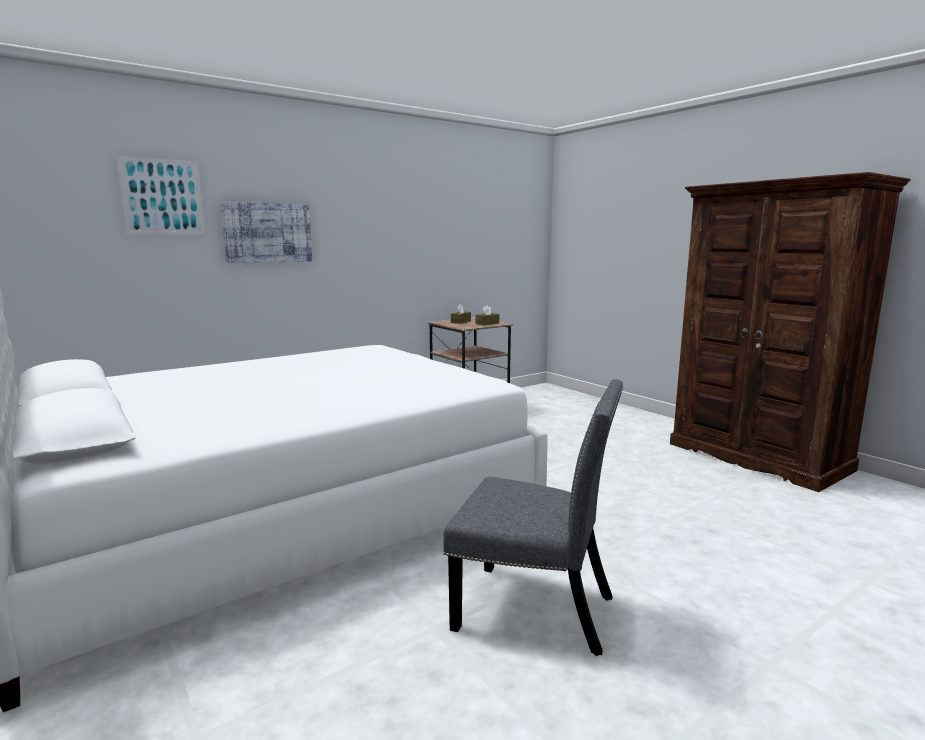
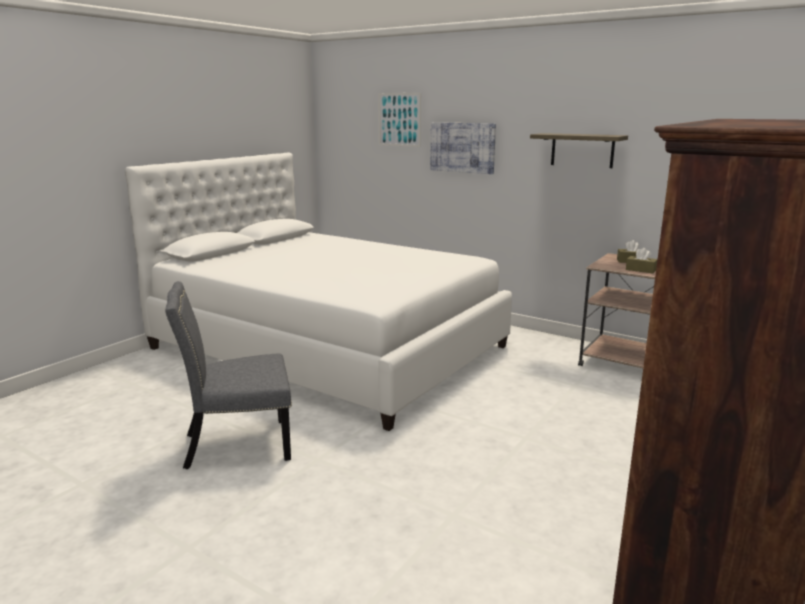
camera: 70 degrees right, 5 degrees up
grey chair [443,379,623,656] -> grey chair turned 75 degrees clockwise [165,281,292,469]
none -> shelf [530,133,628,168]

